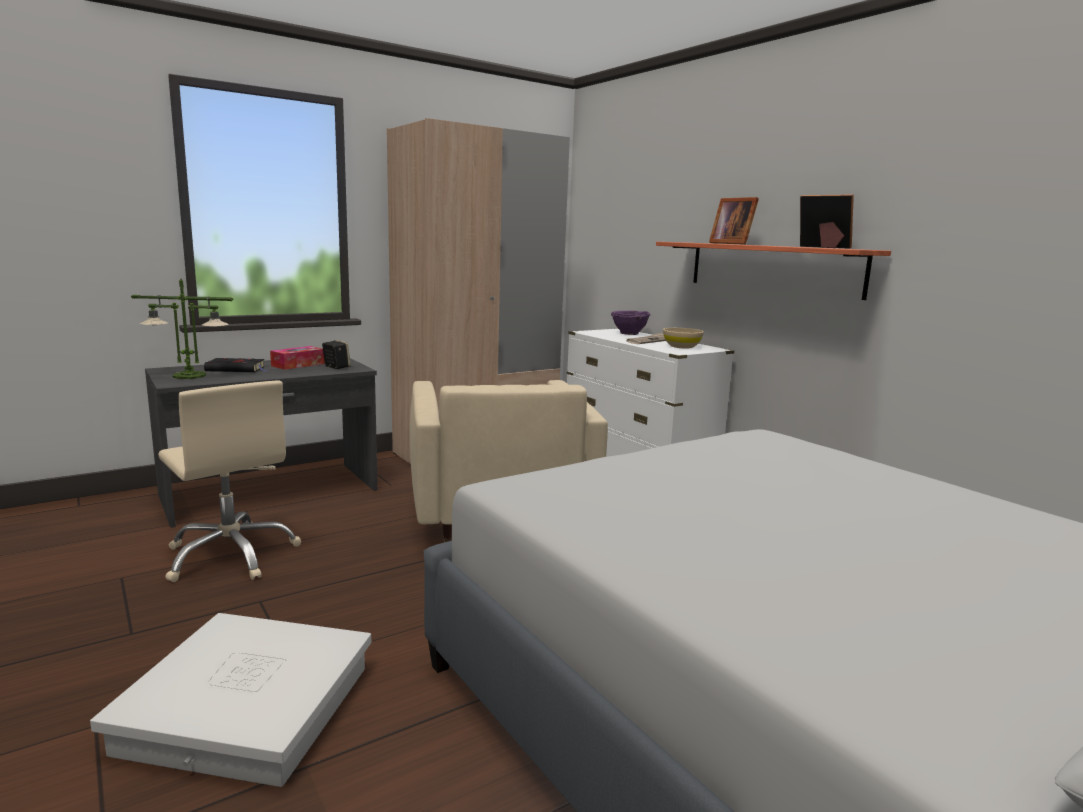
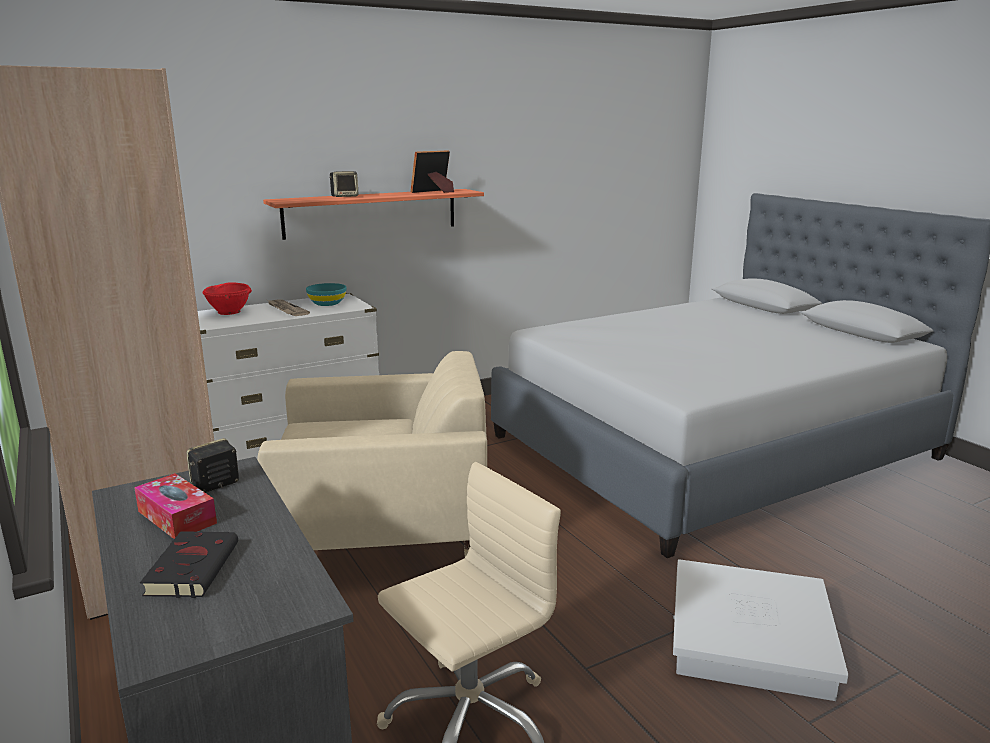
camera: 85 degrees left, 5 degrees up
table lamp [131,279,234,379] -> none
purple bowl [611,311,650,335] -> red bowl [203,283,252,315]
beige bowl [663,328,704,348] -> turquoise bowl [306,283,347,306]
picture frame [709,197,759,245] -> speaker [329,171,359,197]

